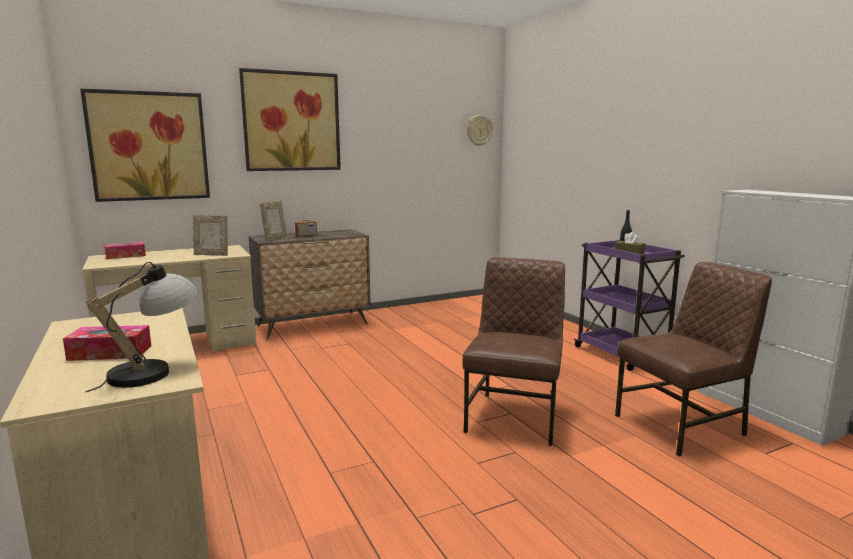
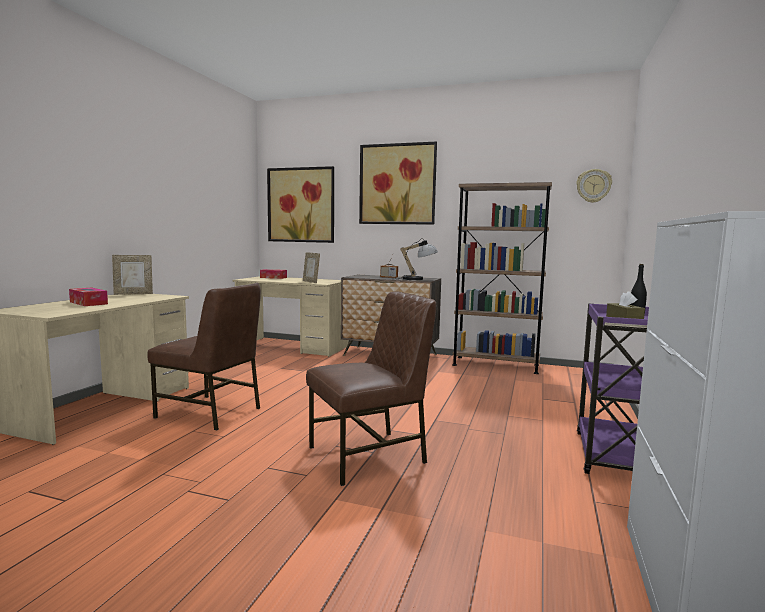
camera: 45 degrees right, 5 degrees down
table lamp [85,262,198,392] -> table lamp moved to [399,238,438,280]
picture frame [260,201,287,241] -> picture frame moved to [112,255,153,295]
brown chair [615,262,772,456] -> brown chair moved to [147,283,261,430]
none -> brown bookcase [452,182,552,374]

